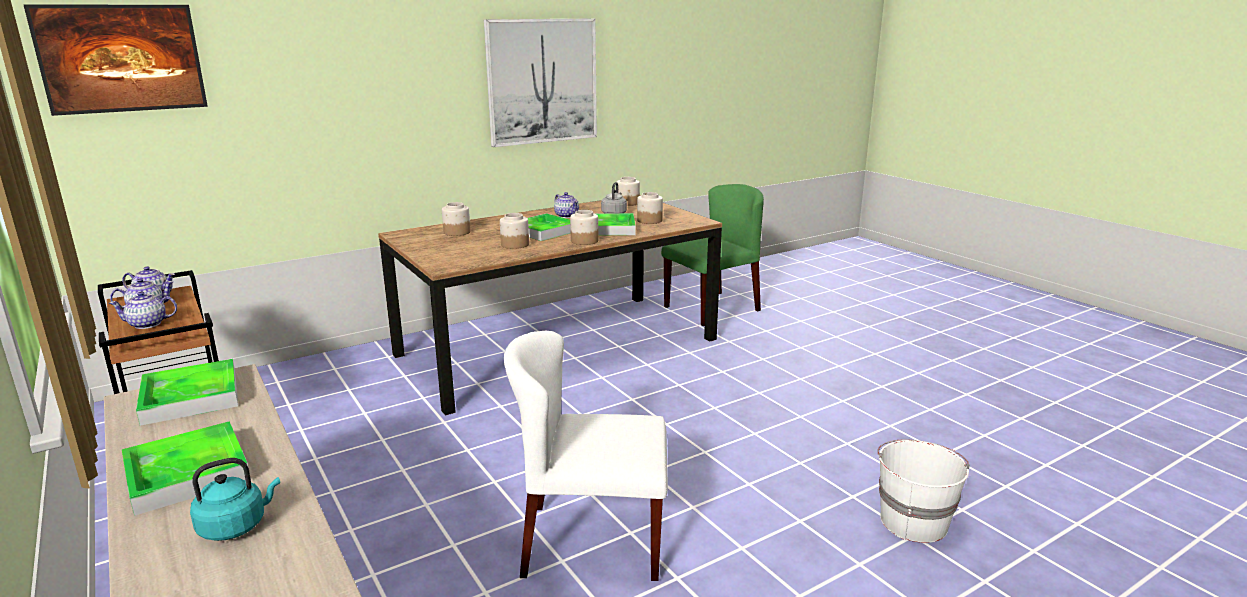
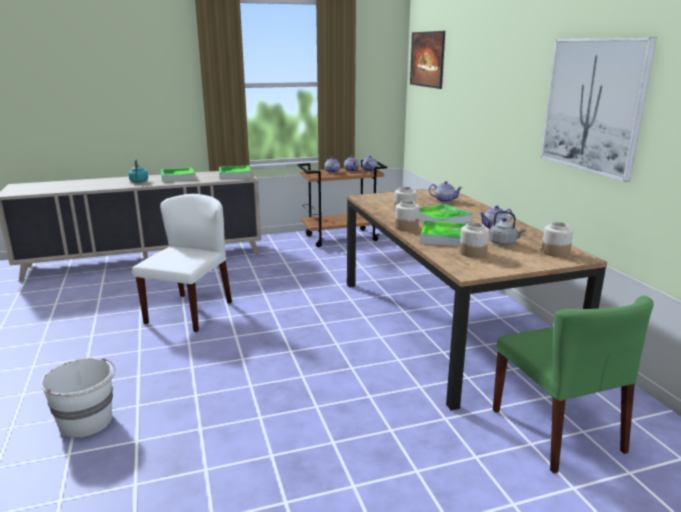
camera: 105 degrees right, 0 degrees up
jar [442,202,471,236] -> teapot [429,181,463,202]

